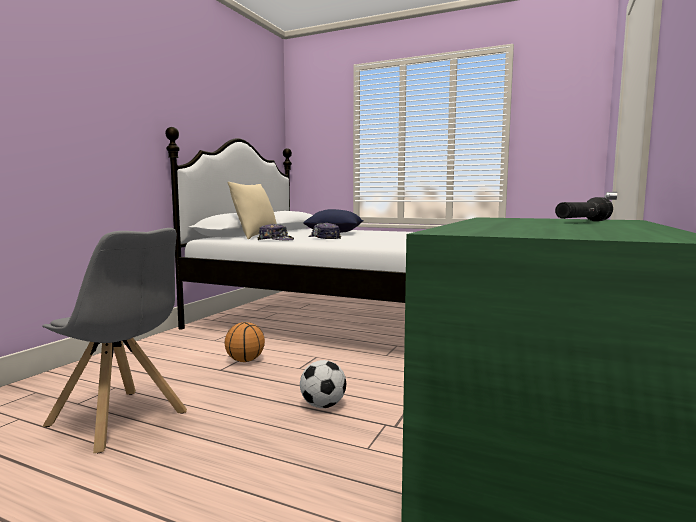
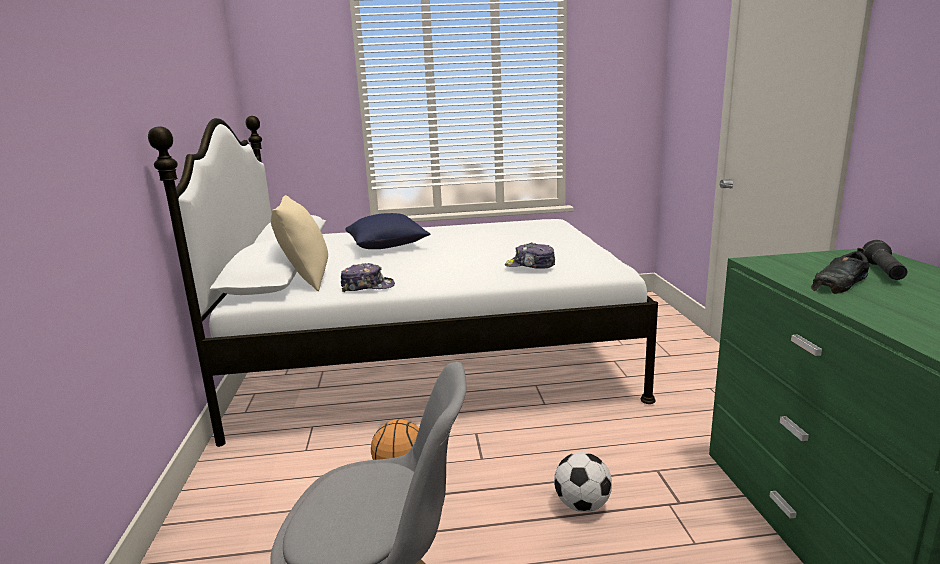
camera: 30 degrees left, 10 degrees up
cap [308,222,341,239] -> cap moved to [505,243,555,269]
none -> black shoe [811,248,869,294]

